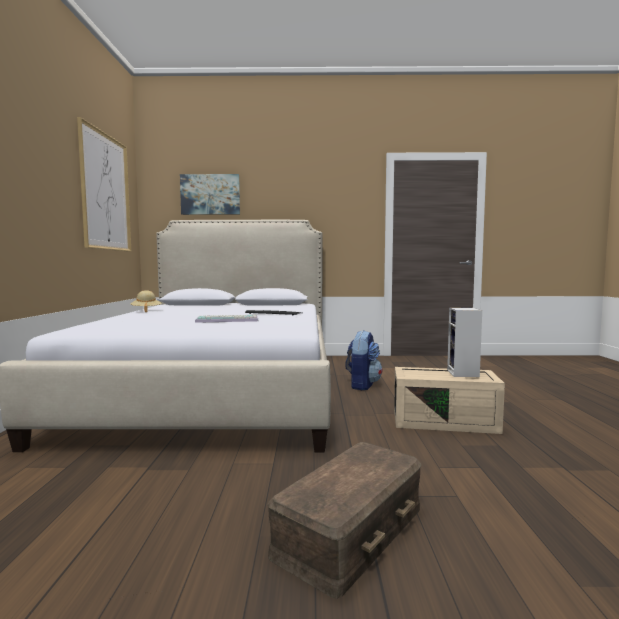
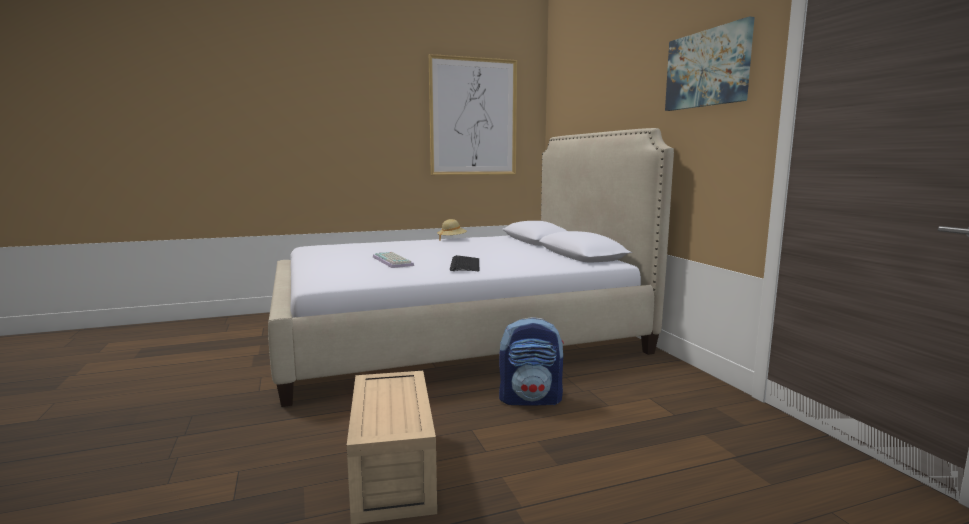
camera: 70 degrees right, 5 degrees up
picture [180,174,240,215] -> picture moved to [665,16,755,111]
brown storage box [267,442,422,599] -> none
speaker [447,308,482,377] -> none

